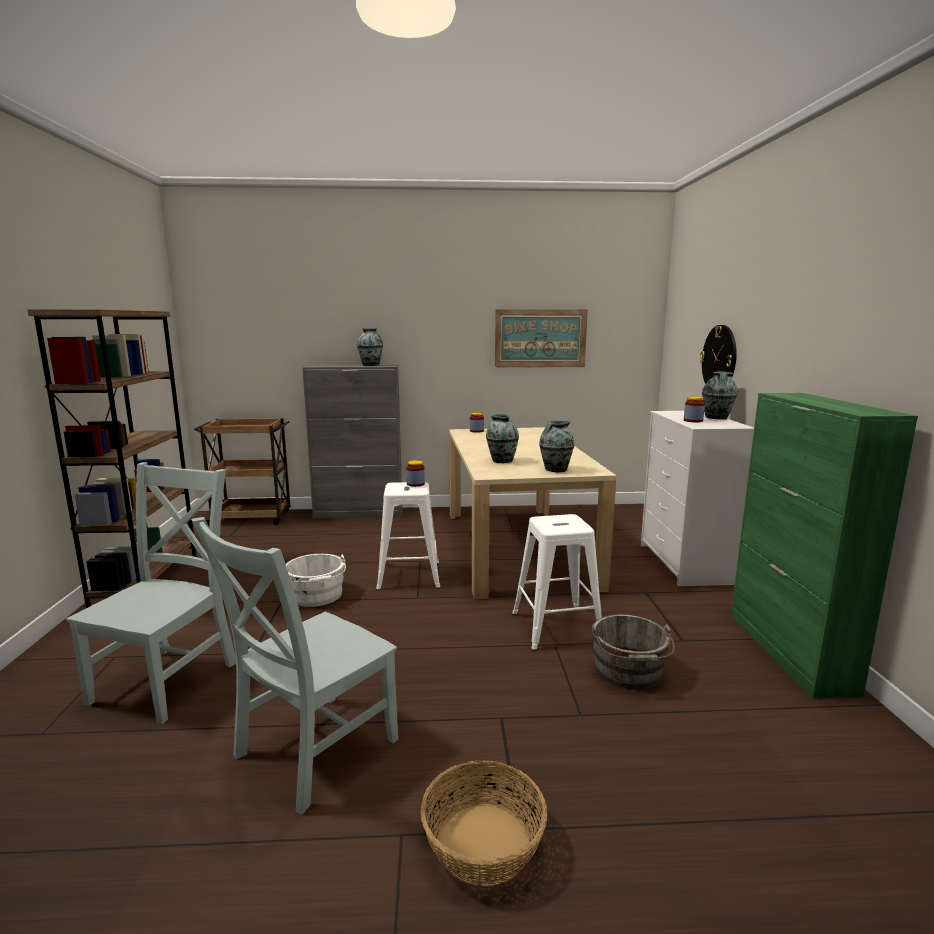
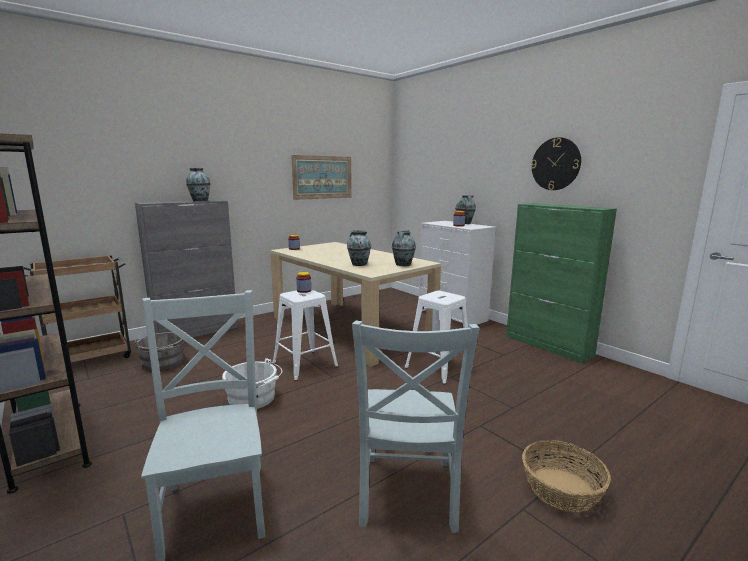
camera: 35 degrees left, 0 degrees up
grey bucket [592,614,675,689] -> grey bucket moved to [134,332,185,370]
wall clock [700,325,737,384] -> wall clock moved to [531,137,581,190]

